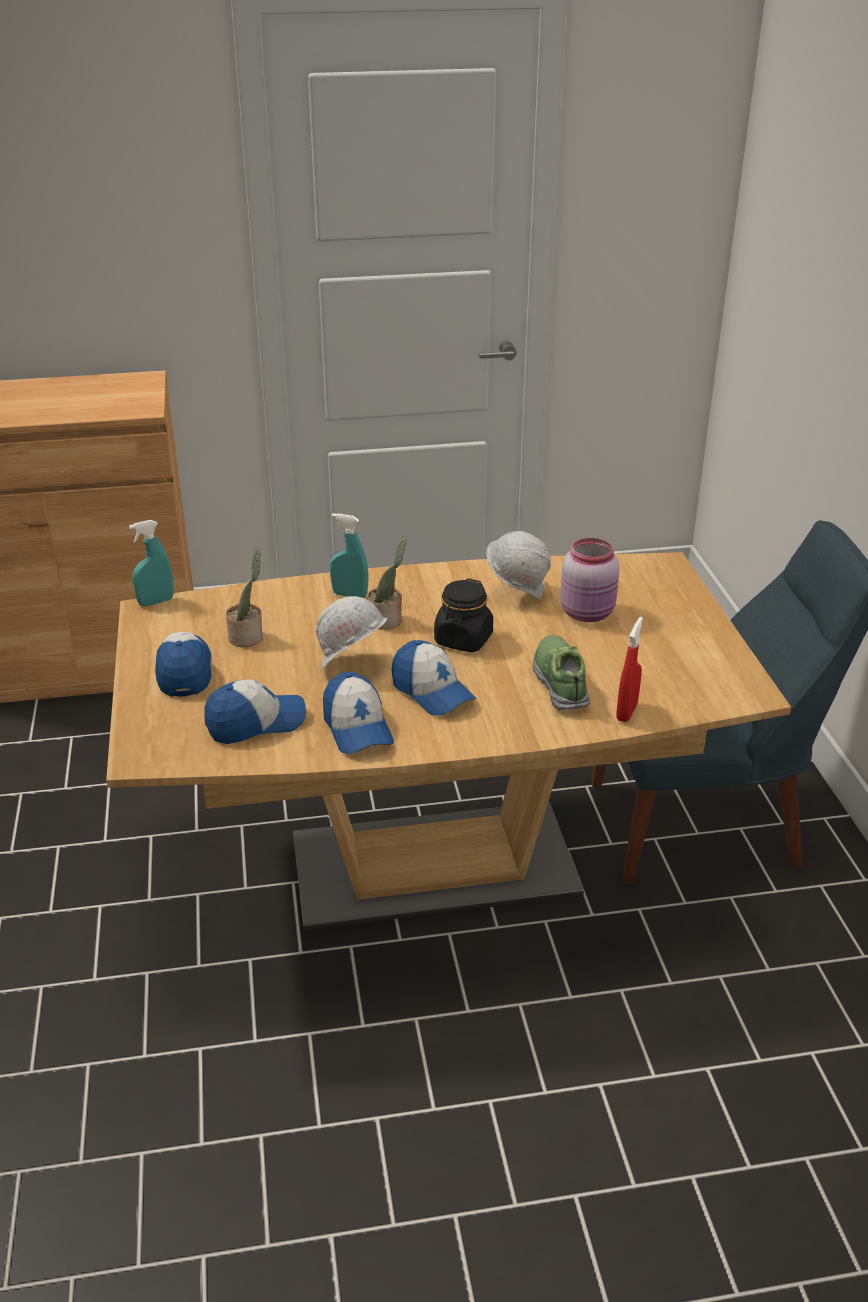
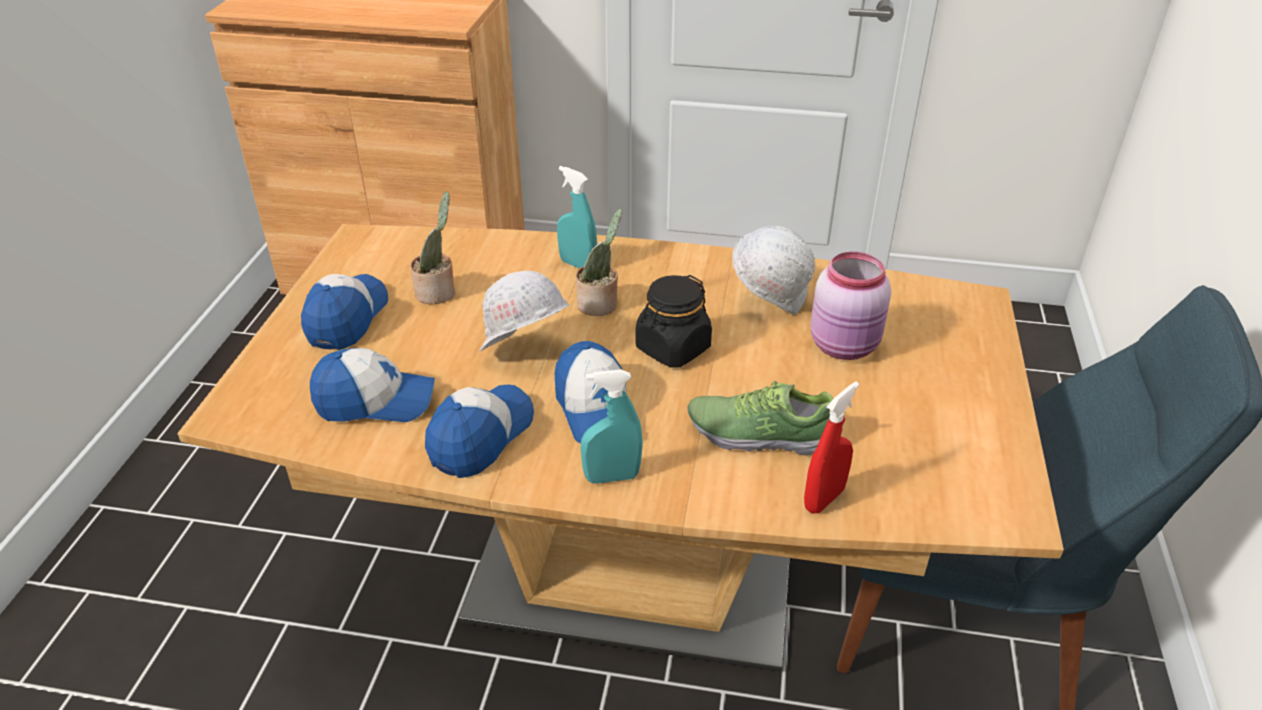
camera: 20 degrees right, 5 degrees up
turquoise spray bottle [129,520,174,606] -> turquoise spray bottle moved to [580,369,643,484]
cap [323,672,394,754] -> cap turned 150 degrees counterclockwise [425,384,534,478]
shoe [533,635,590,711] -> shoe turned 90 degrees counterclockwise [687,381,833,456]

